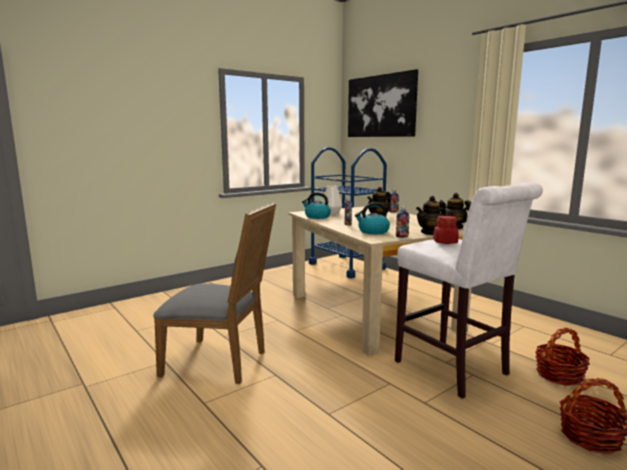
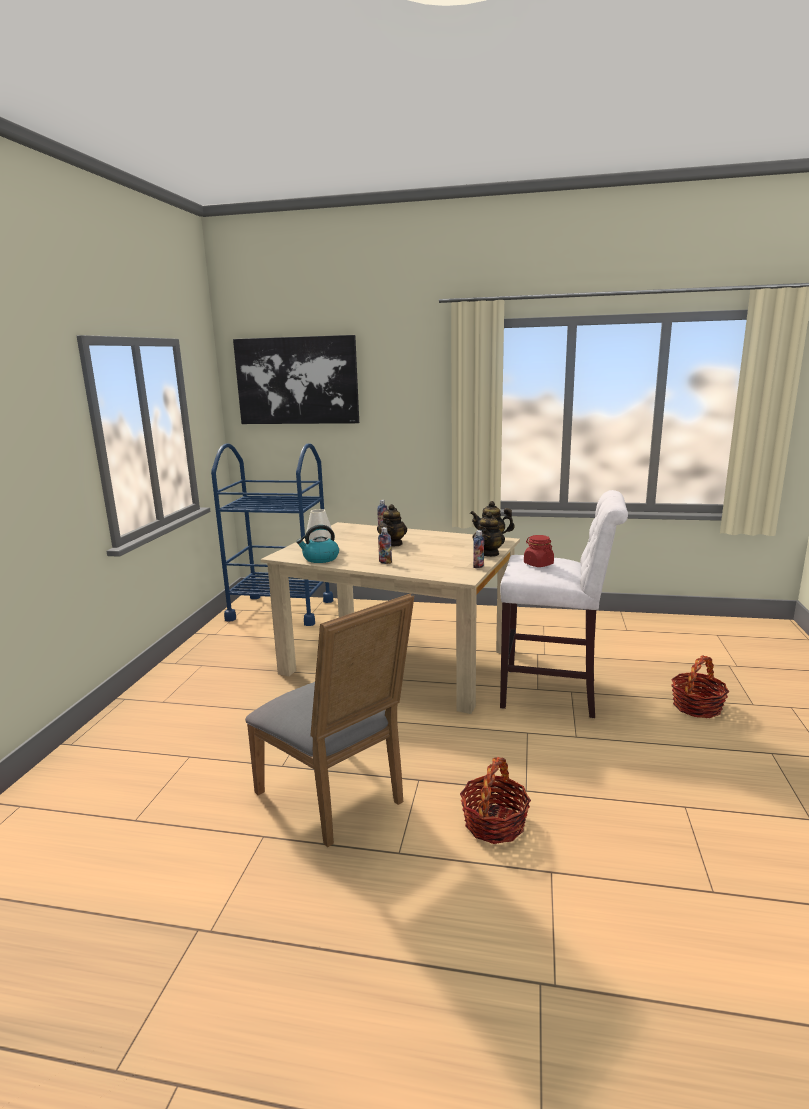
camera: 40 degrees left, 5 degrees up
grey chair [153,203,276,384] -> grey chair turned 75 degrees clockwise [245,593,414,848]
kettle [355,202,390,234] -> none
basket [535,328,590,386] -> basket moved to [460,757,531,844]

